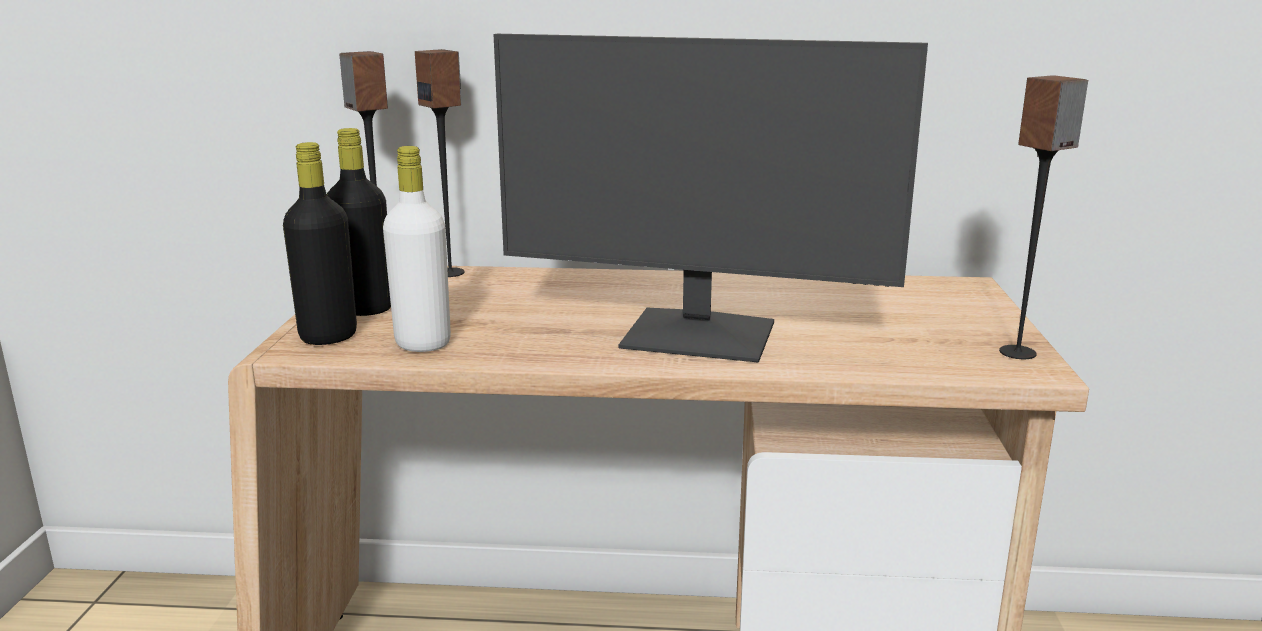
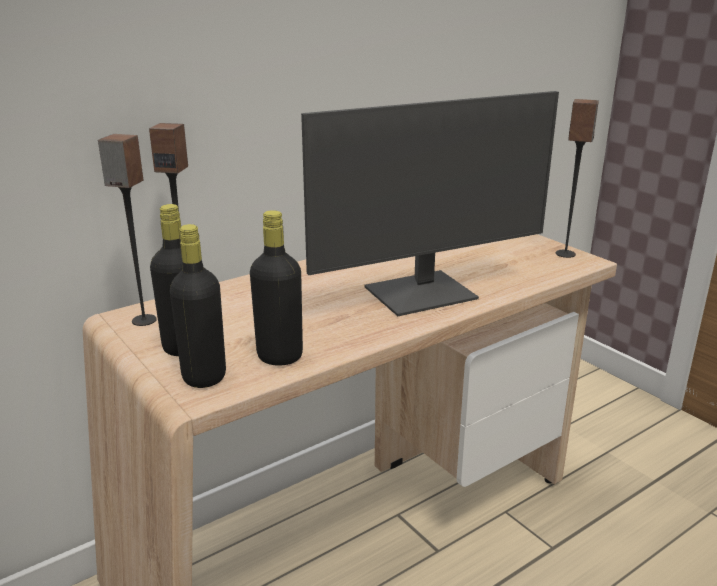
camera: 40 degrees left, 5 degrees up
white bottle [383,146,451,352] -> black bottle [250,210,303,366]

